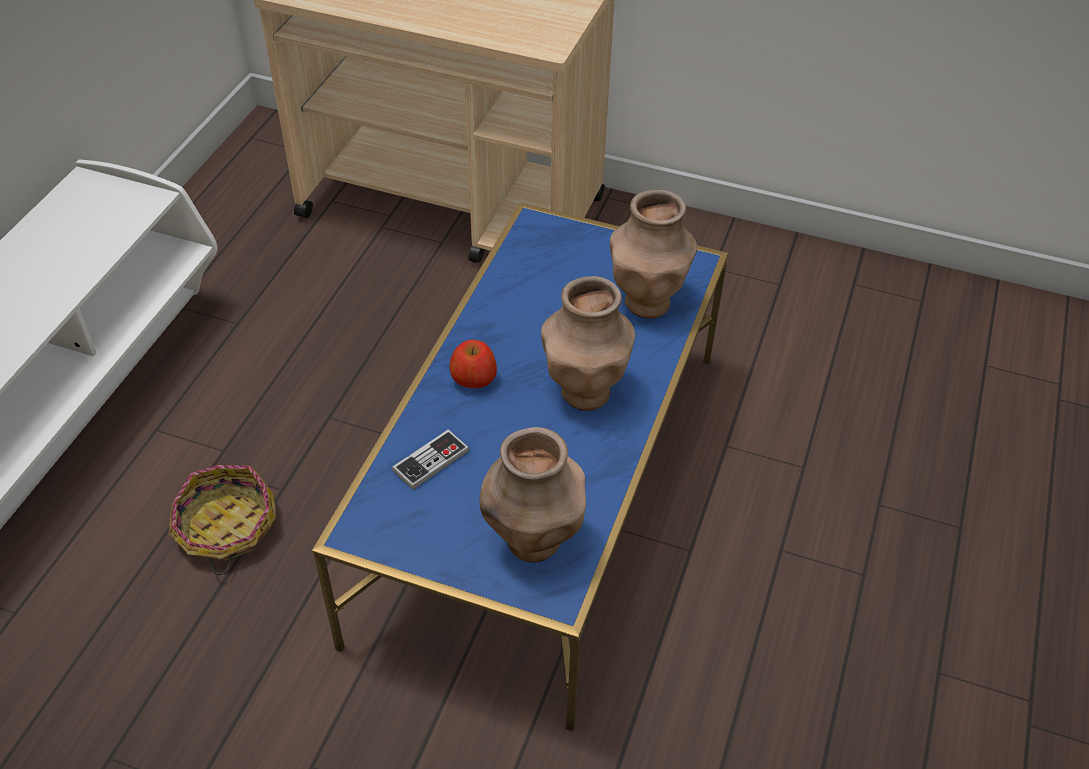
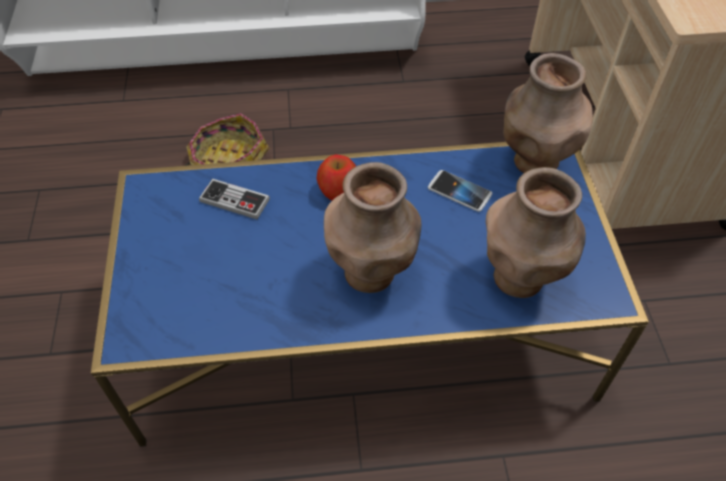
camera: 65 degrees right, 5 degrees up
brown vase [479,427,586,563] -> brown vase moved to [504,53,593,173]
none -> phone [428,170,492,212]

